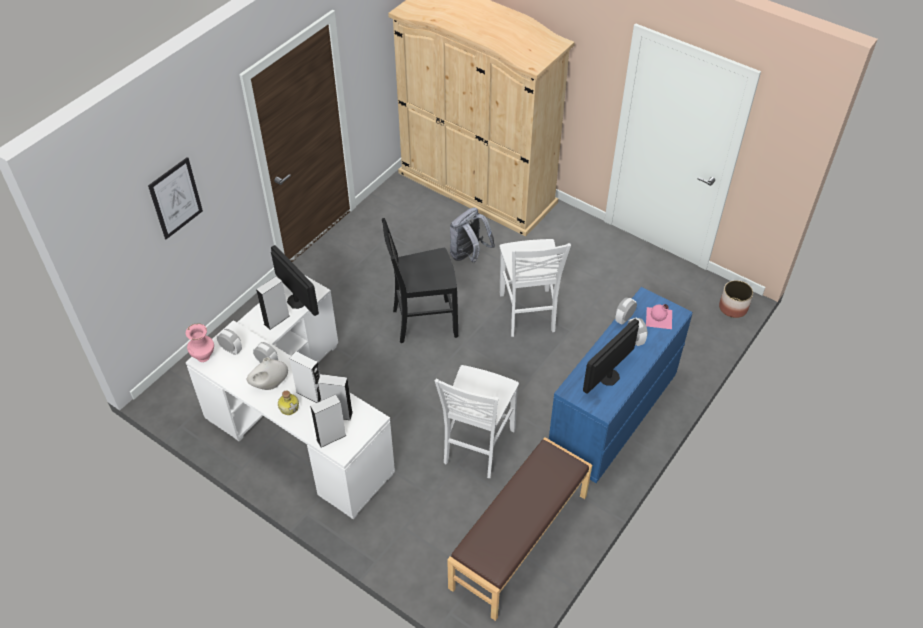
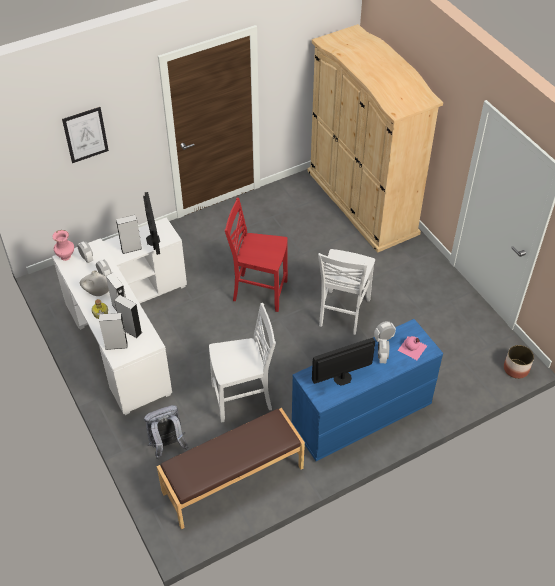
camera: 25 degrees right, 0 degrees up
black chair [382,218,458,343] -> red chair [225,198,288,312]
white chair [435,365,519,478] -> white chair turned 150 degrees counterclockwise [209,303,276,423]
grey backpack [450,207,495,263] -> grey backpack moved to [144,405,188,459]

